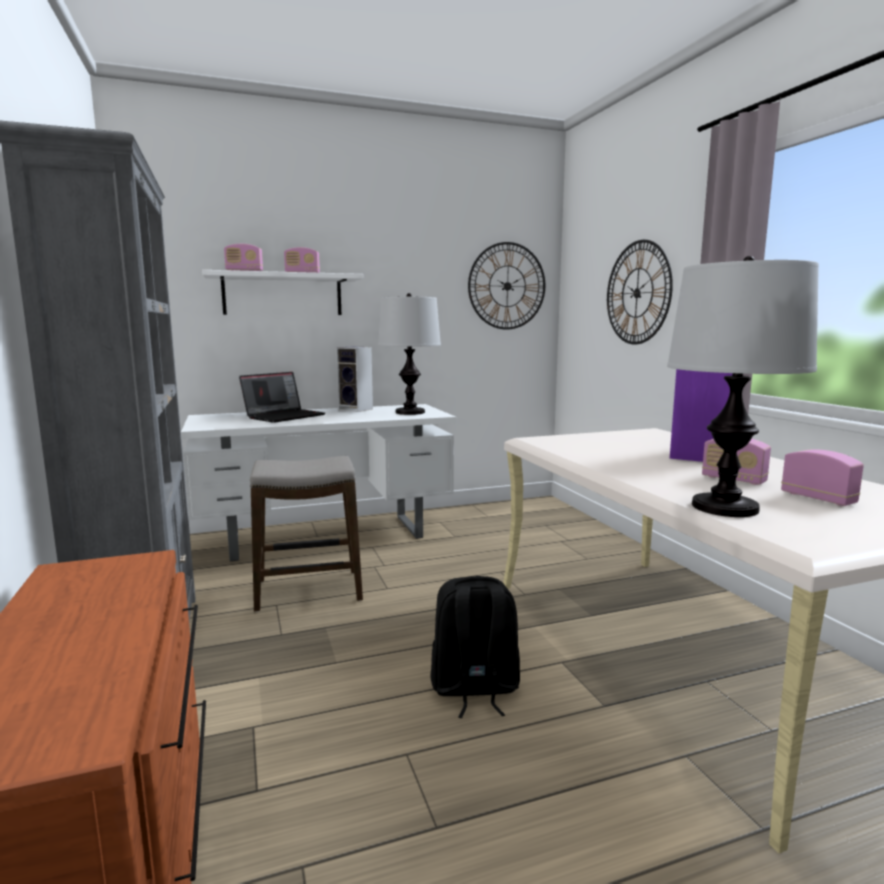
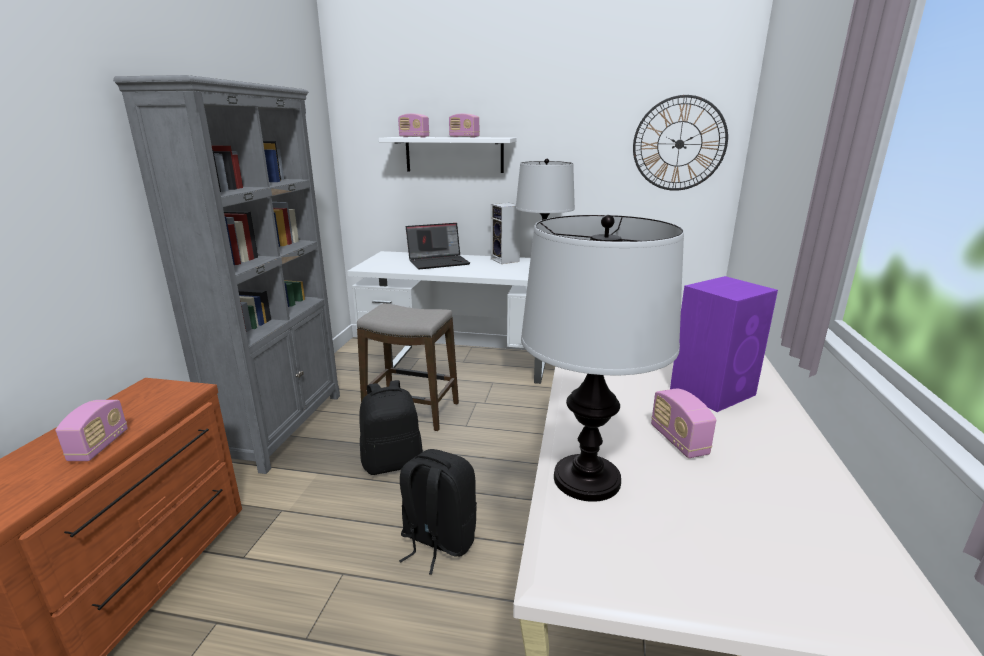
camera: 30 degrees right, 10 degrees up
wall clock [607,240,673,345] -> none
radio [781,449,864,506] -> radio moved to [56,400,128,461]
none -> black backpack [359,380,423,475]

